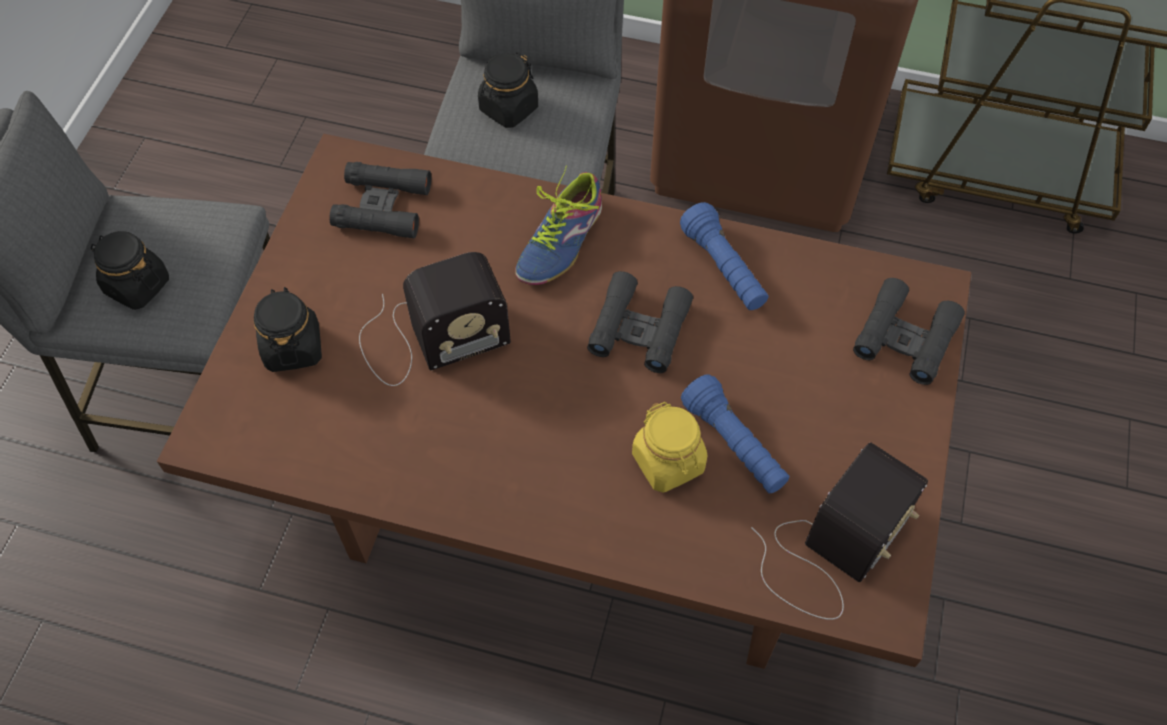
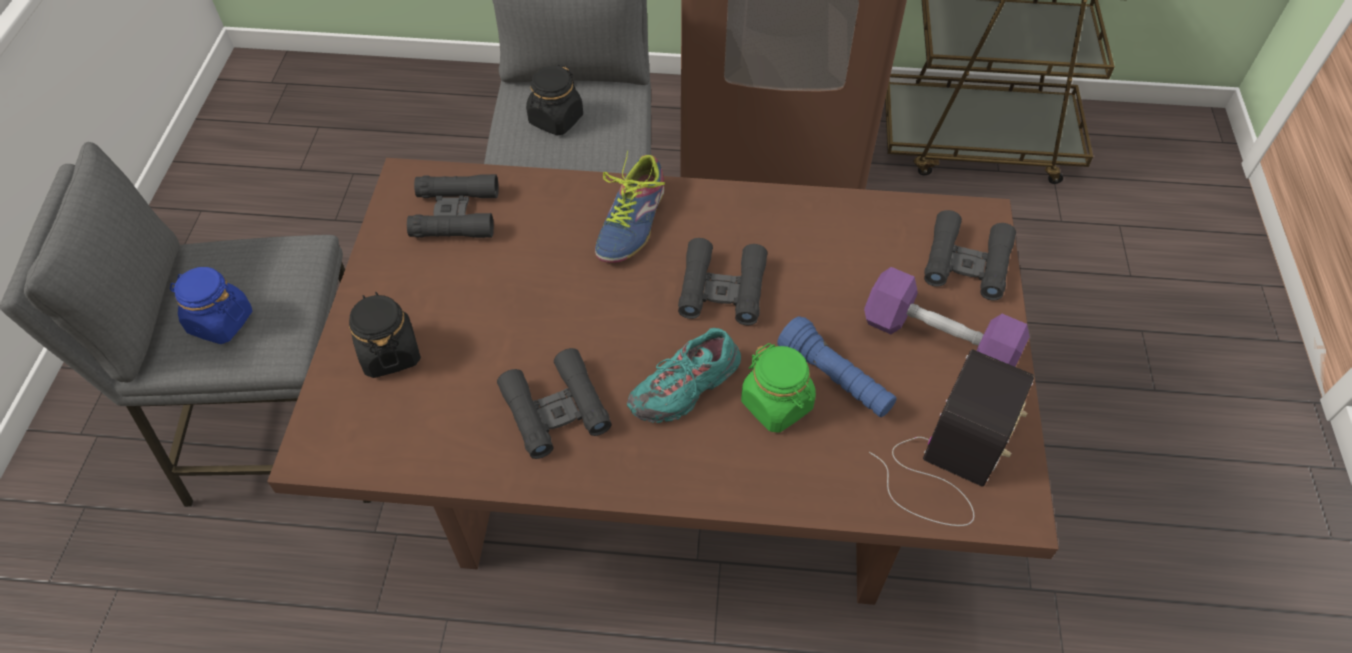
camera: 10 degrees left, 5 degrees down
black jar [91,231,169,310] -> blue jar [170,267,252,344]
radio [359,252,511,386] -> none
yellow jar [632,402,707,492] -> green jar [741,343,816,433]
blue flashlight [680,202,768,310] -> none
none -> black binoculars [497,348,612,459]
none -> turquoise shoe [627,328,741,423]
none -> purple dumbbell [864,267,1030,367]

